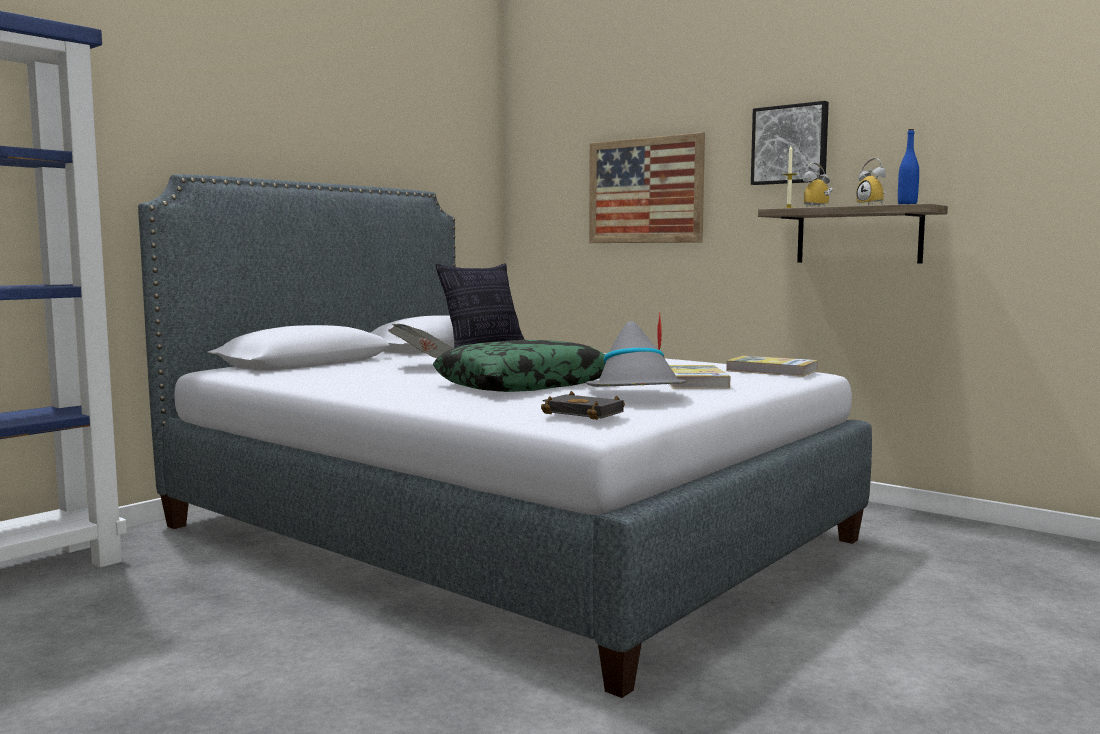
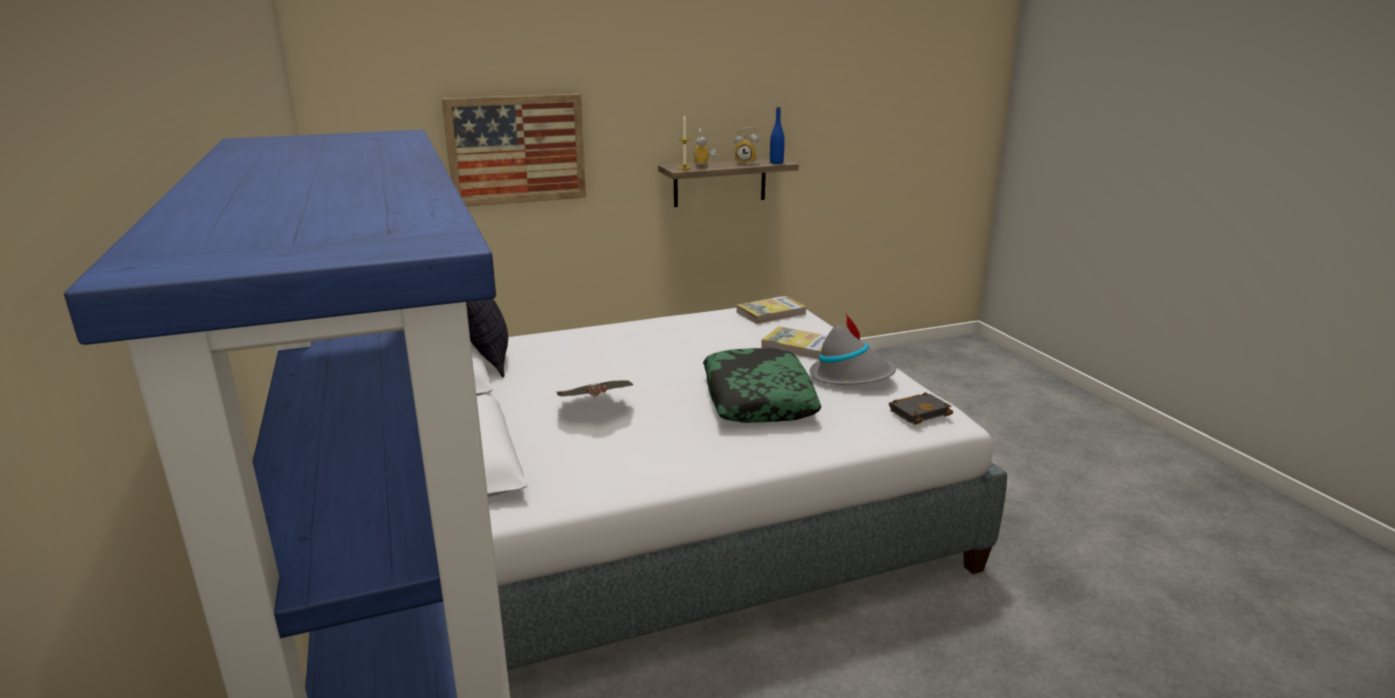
camera: 60 degrees left, 15 degrees up
picture [751,101,829,185] -> none

